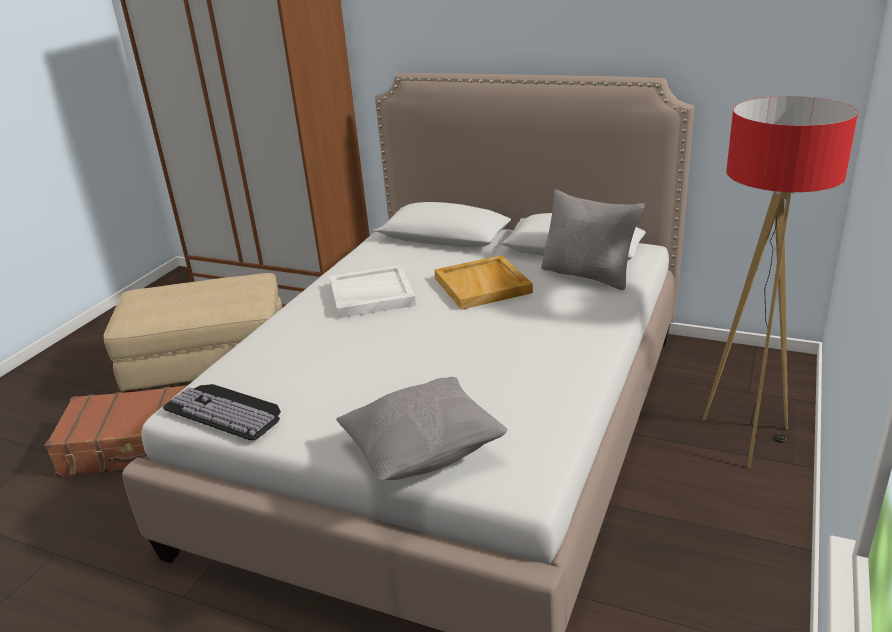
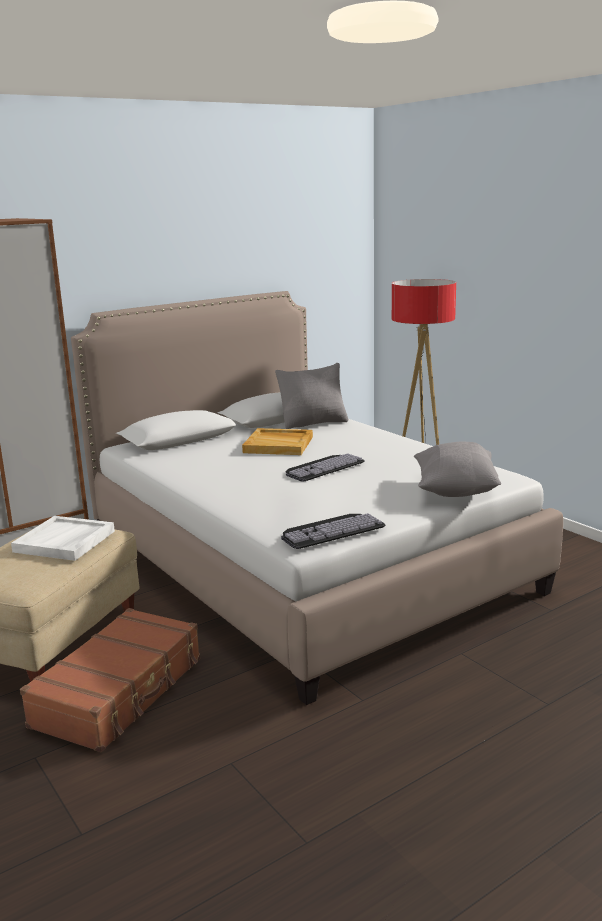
camera: 60 degrees left, 10 degrees down
white tray [330,265,416,318] -> white tray moved to [11,516,115,561]
none -> keyboard [285,453,365,482]

